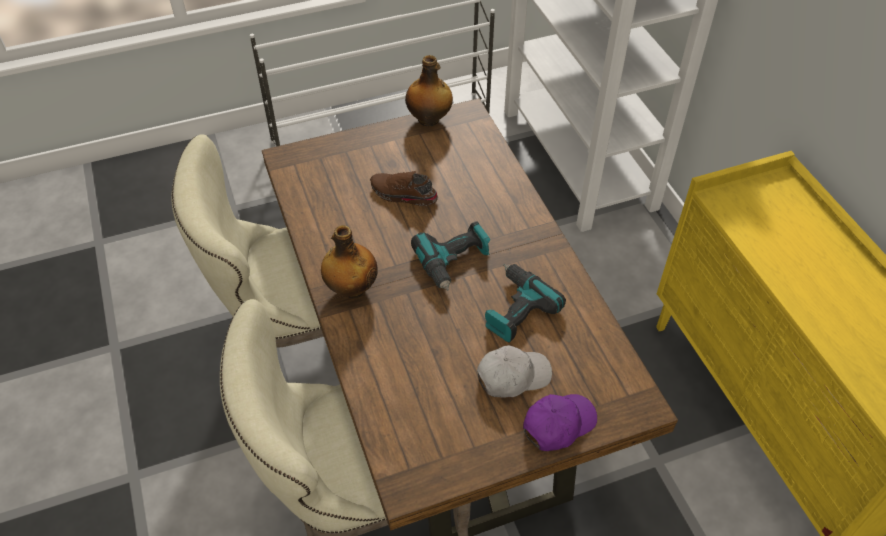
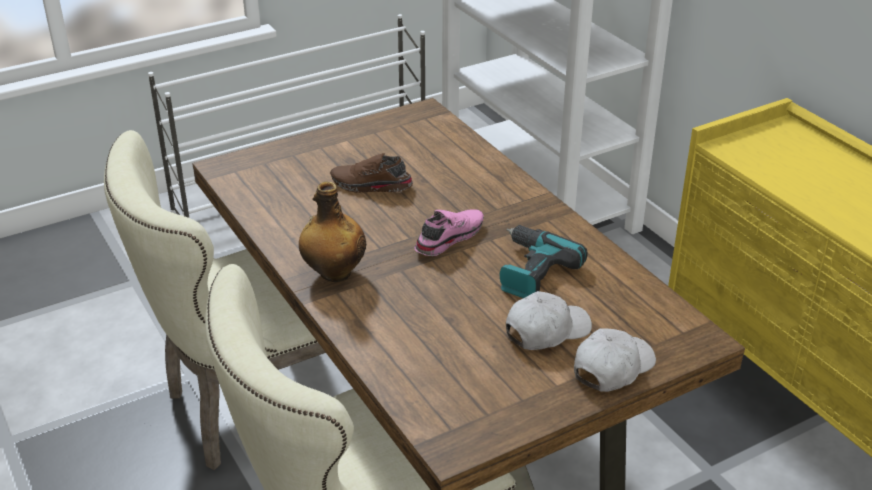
camera: 10 degrees left, 15 degrees down
bottle [405,55,453,126] -> none
power drill [411,221,491,291] -> pink shoe [414,209,484,256]
purple cap [523,394,597,451] -> white cap [574,329,656,392]

